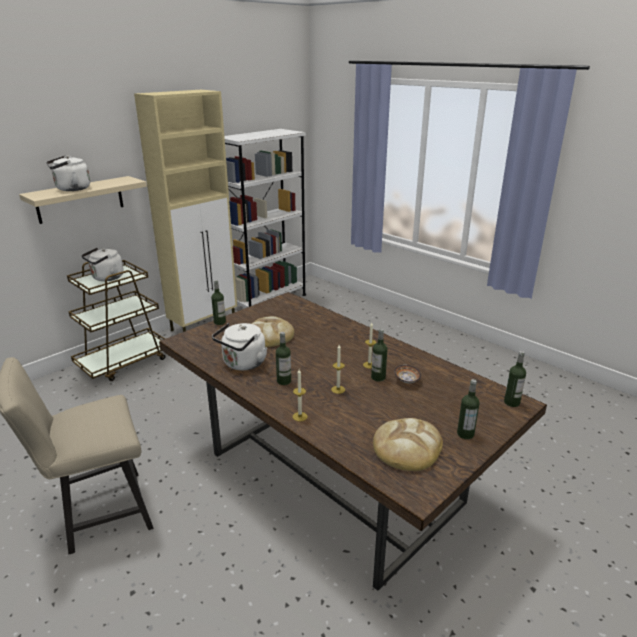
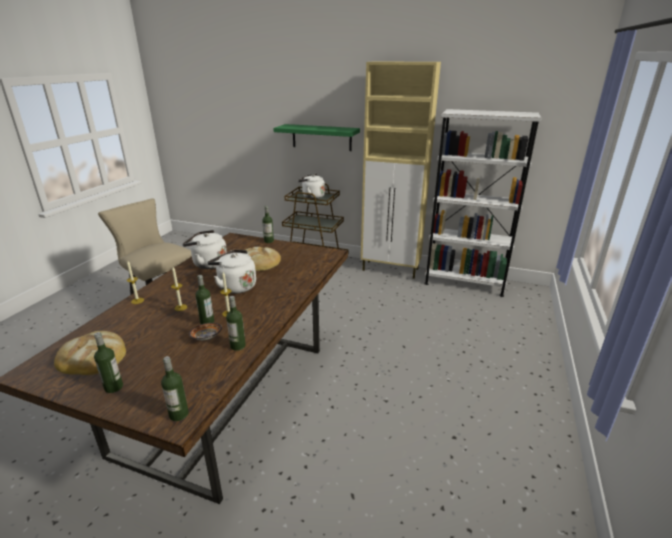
camera: 65 degrees right, 0 degrees up
beige shelf [19,176,147,224] -> green shelf [273,124,360,151]
white kettle [46,156,90,191] -> white kettle moved to [207,250,256,294]
bottle [276,332,291,385] -> bottle moved to [226,296,246,351]

